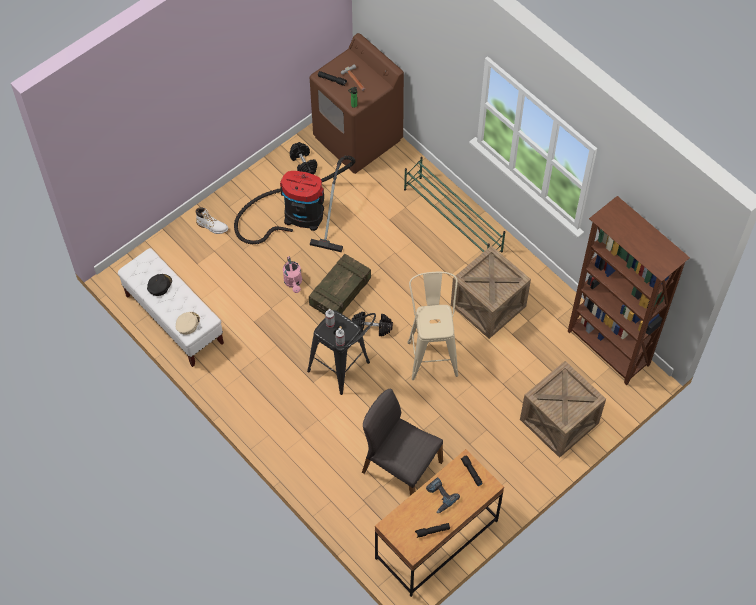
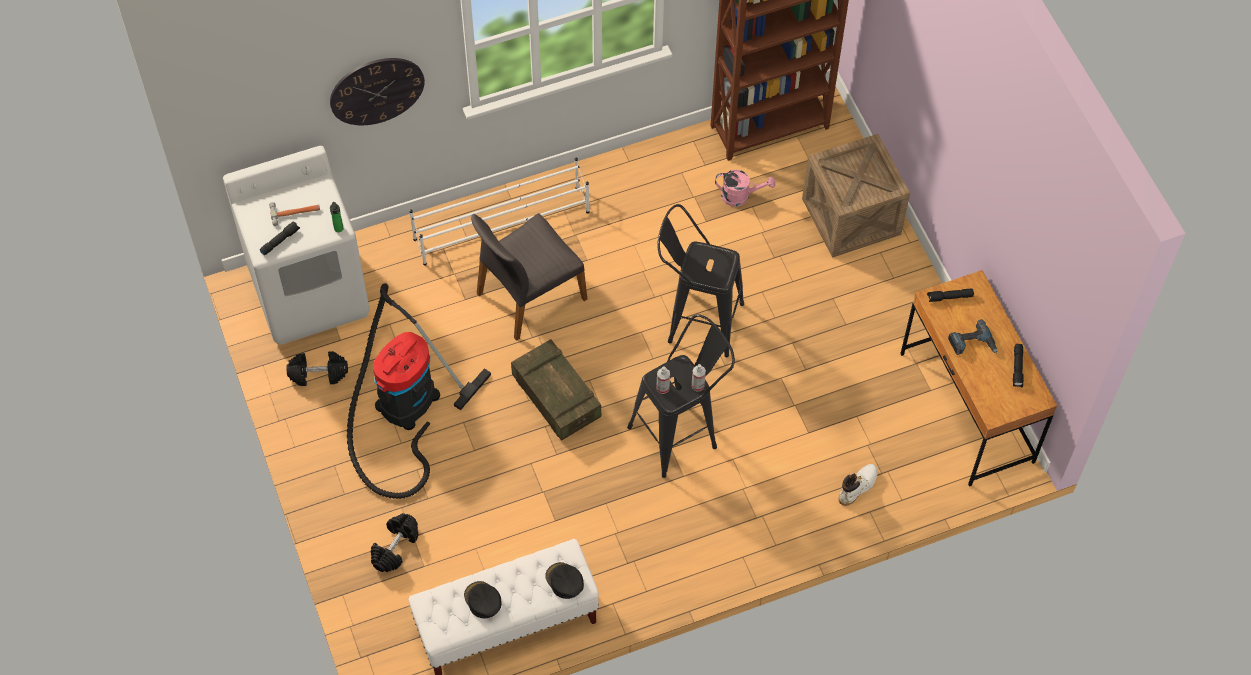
camera: 70 degrees left, 0 degrees up
beige cap [176,312,200,335] -> black cap [545,562,584,599]
white boot [195,207,229,234] -> white boot moved to [839,464,878,506]
pink watering can [283,256,302,293] -> pink watering can moved to [715,170,776,207]
brown washing machine [310,33,404,174] -> white washing machine [223,146,370,345]
black dumbbell [352,312,393,336] -> black dumbbell moved to [371,513,419,572]
grey chair [362,389,443,496] -> grey chair moved to [471,213,587,341]
green shoe rack [404,157,505,253] -> white shoe rack [409,158,589,266]
beige stool [407,272,458,380] -> black stool [657,204,744,357]
crate [451,246,531,339] -> none
none -> wall clock [330,58,425,125]

